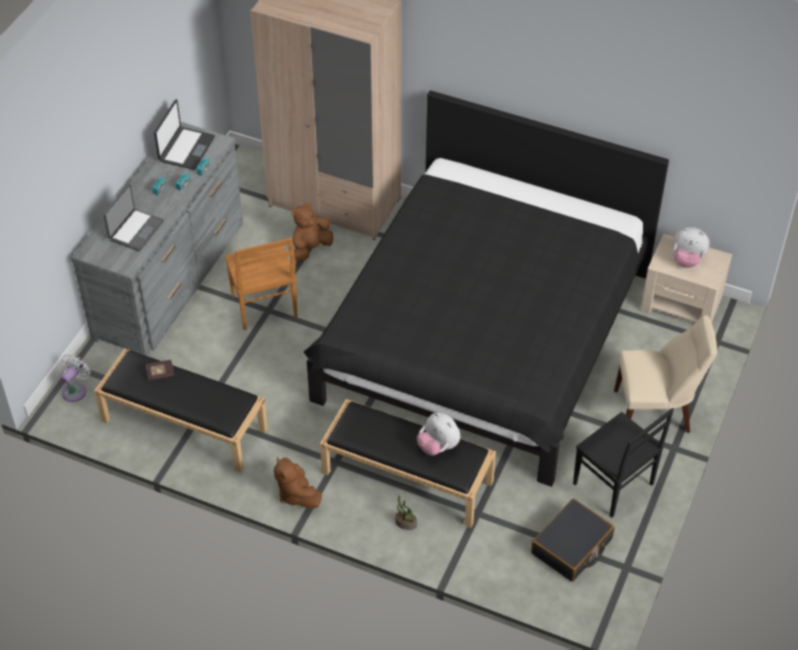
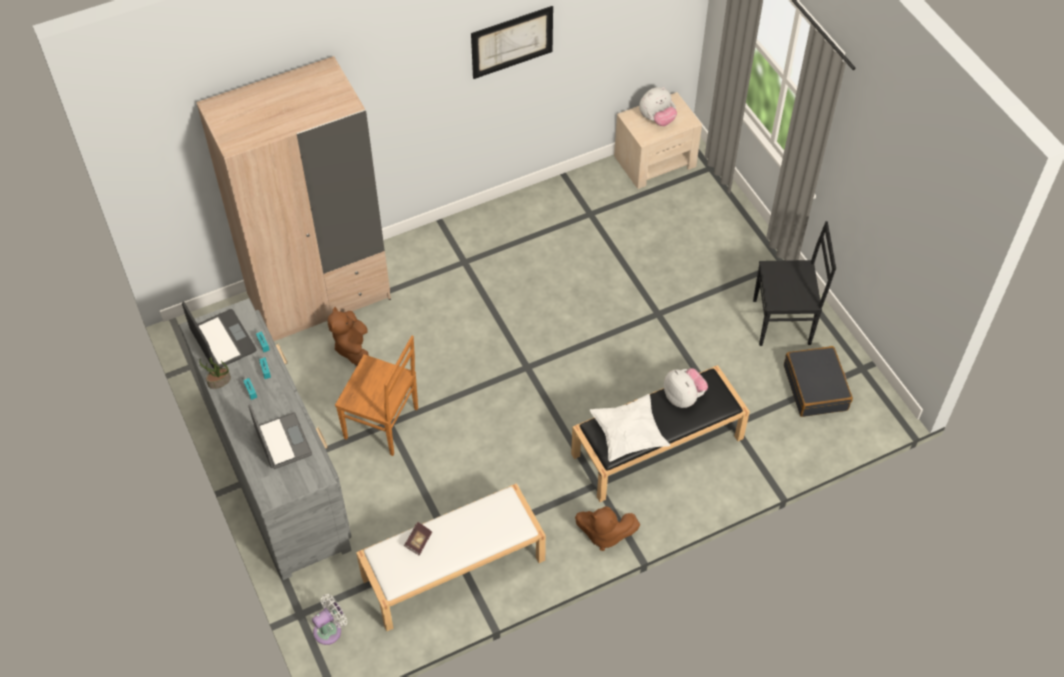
camera: 50 degrees left, 5 degrees up
white fan [60,354,90,402] -> white fan turned 75 degrees clockwise [312,594,347,645]
black bench [94,348,268,473] -> white bench [356,483,546,631]
black bed [304,90,669,487] -> none
potted plant [395,496,417,530] -> potted plant moved to [199,357,231,389]
plush toy [417,412,460,456] -> plush toy turned 120 degrees counterclockwise [664,368,708,408]
beige chair [614,315,717,433] -> none
none -> picture [471,6,553,79]
none -> white pillow [590,394,670,462]

